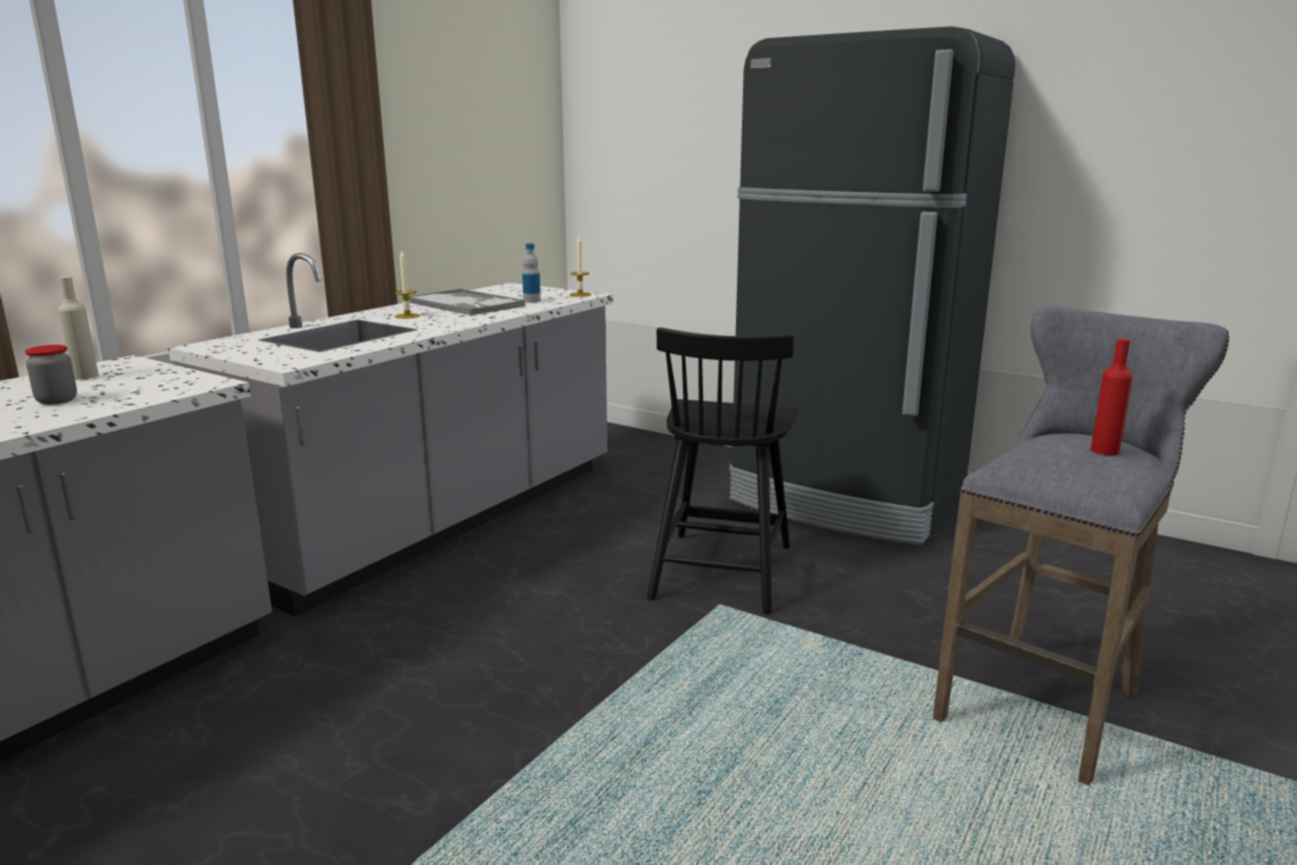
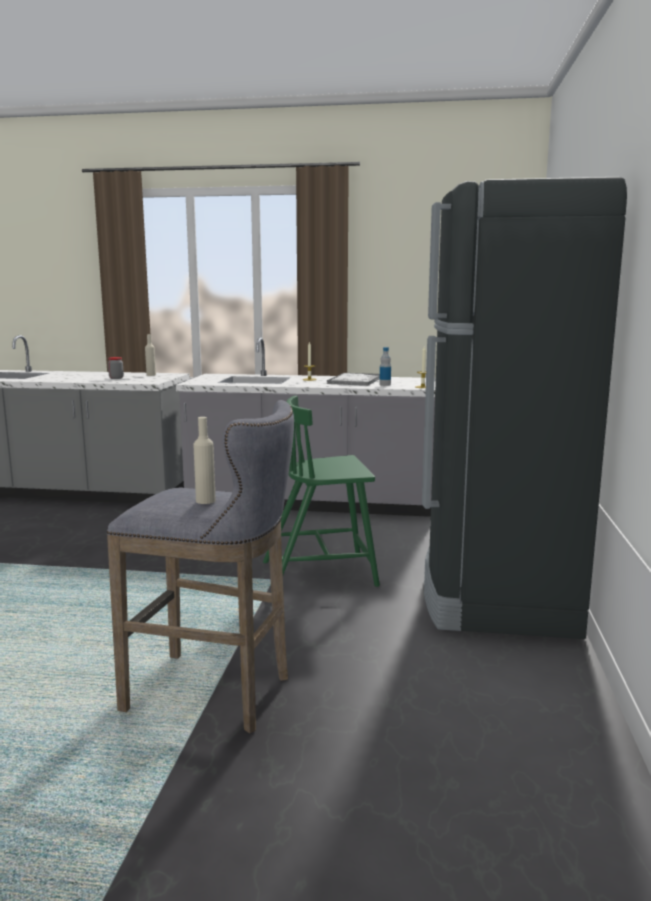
camera: 65 degrees right, 5 degrees down
black chair [647,327,799,614] -> green chair [263,396,380,587]
red bottle [1091,338,1133,455] -> beige bottle [193,417,216,504]

